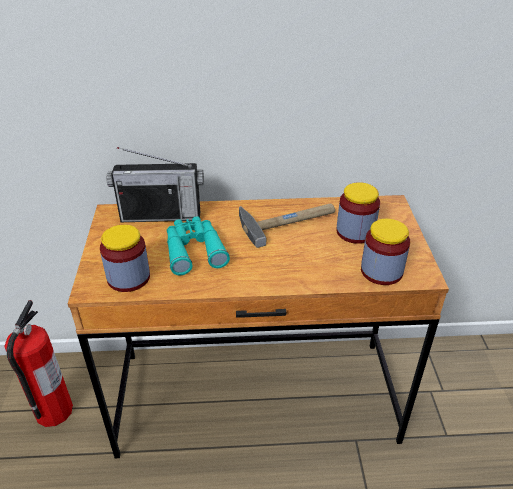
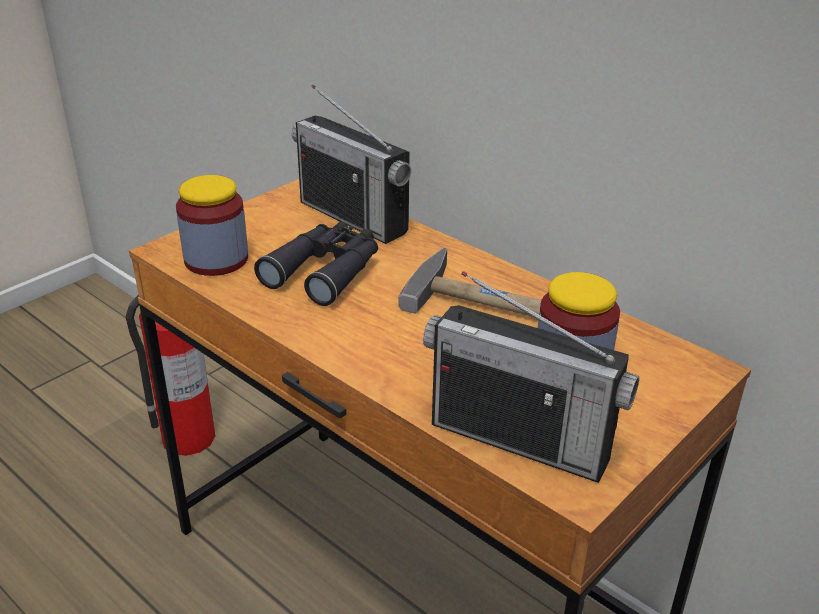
camera: 45 degrees right, 5 degrees down
turquoise binoculars [167,216,230,275] -> black binoculars [254,222,378,306]
jar [361,219,410,285] -> radio [423,271,639,483]

